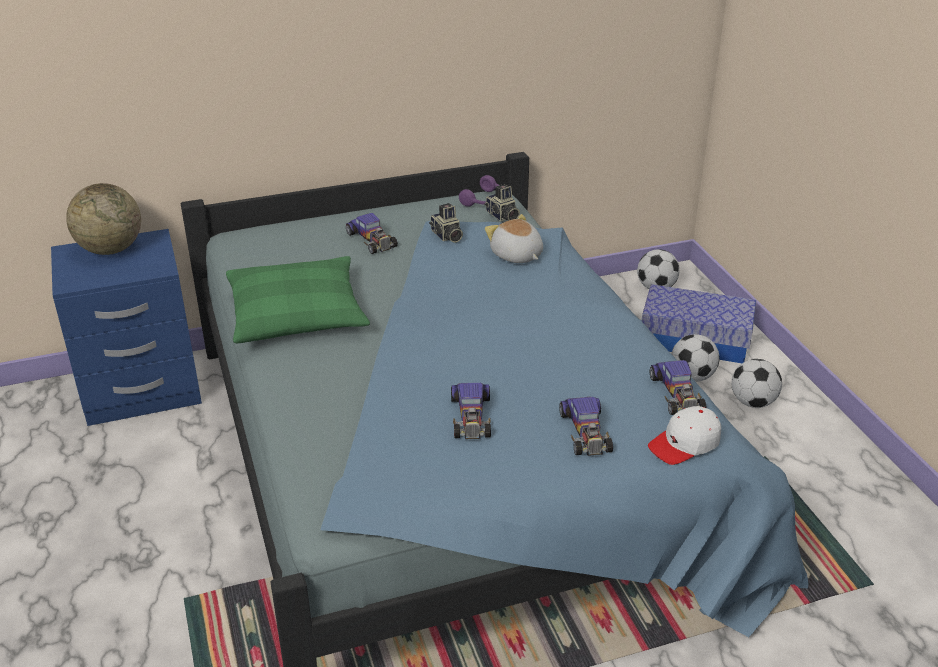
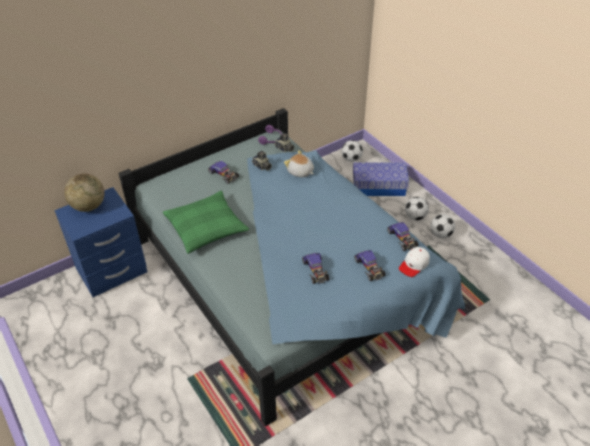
camera: 15 degrees left, 10 degrees up
football [672,334,720,382] -> football moved to [430,214,455,238]

